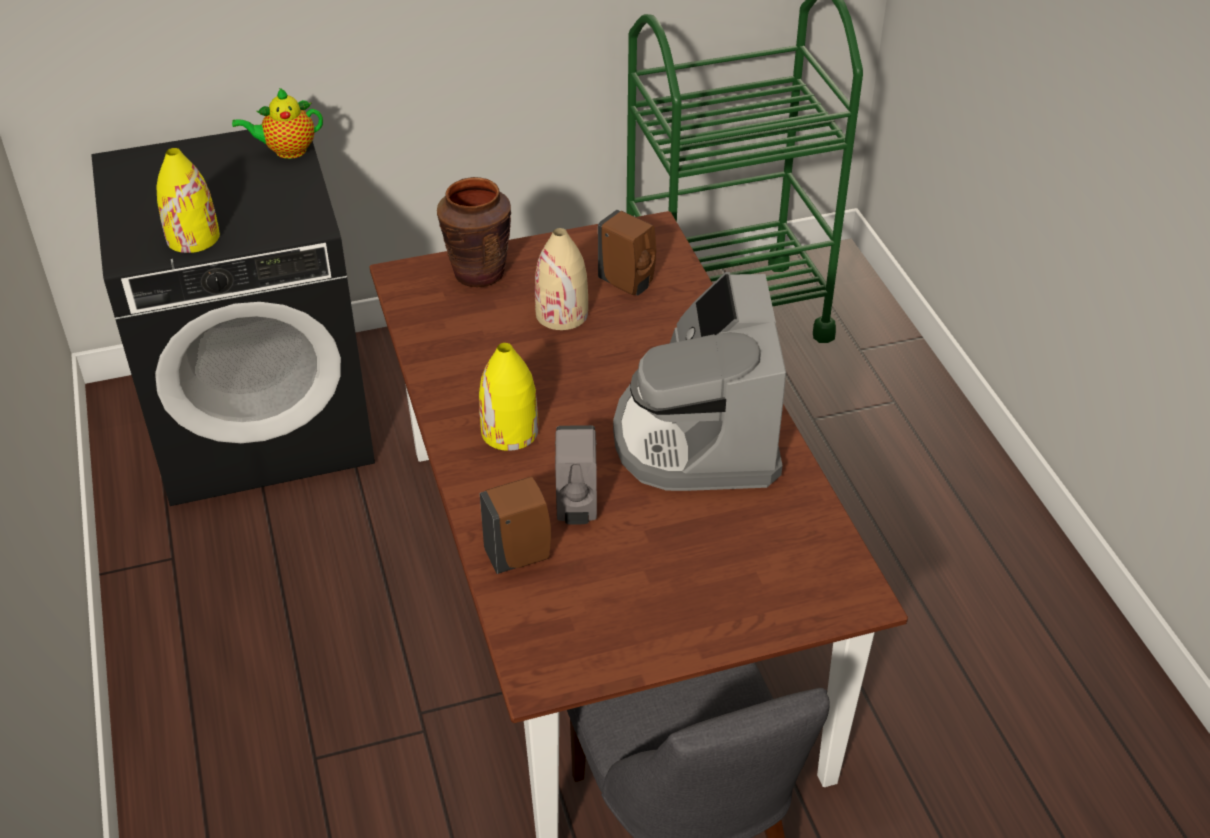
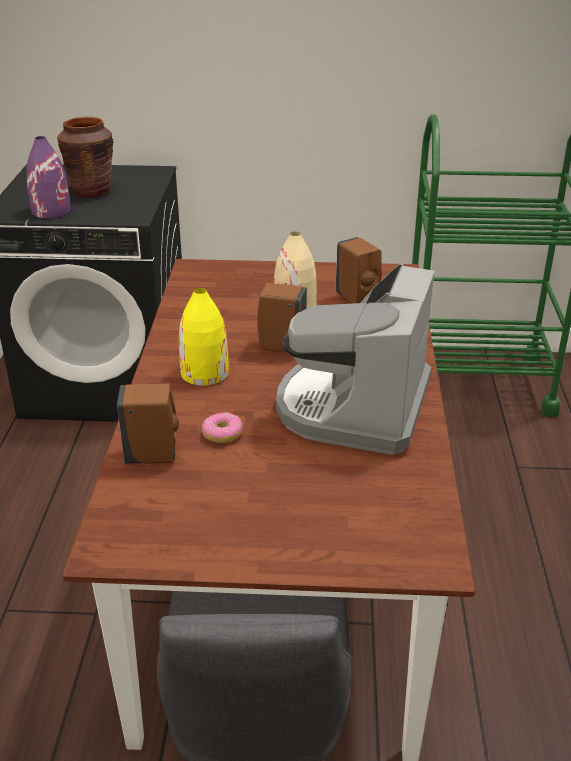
camera: 20 degrees right, 10 degrees down
yellow vase [156,148,220,253] -> purple vase [26,136,71,218]
teapot [232,88,323,159] -> none
brown vase [437,177,511,287] -> brown vase moved to [57,117,114,198]
grey soap dispenser [555,425,597,525] -> donut [202,412,243,443]
none -> brown soap dispenser [257,283,307,352]

